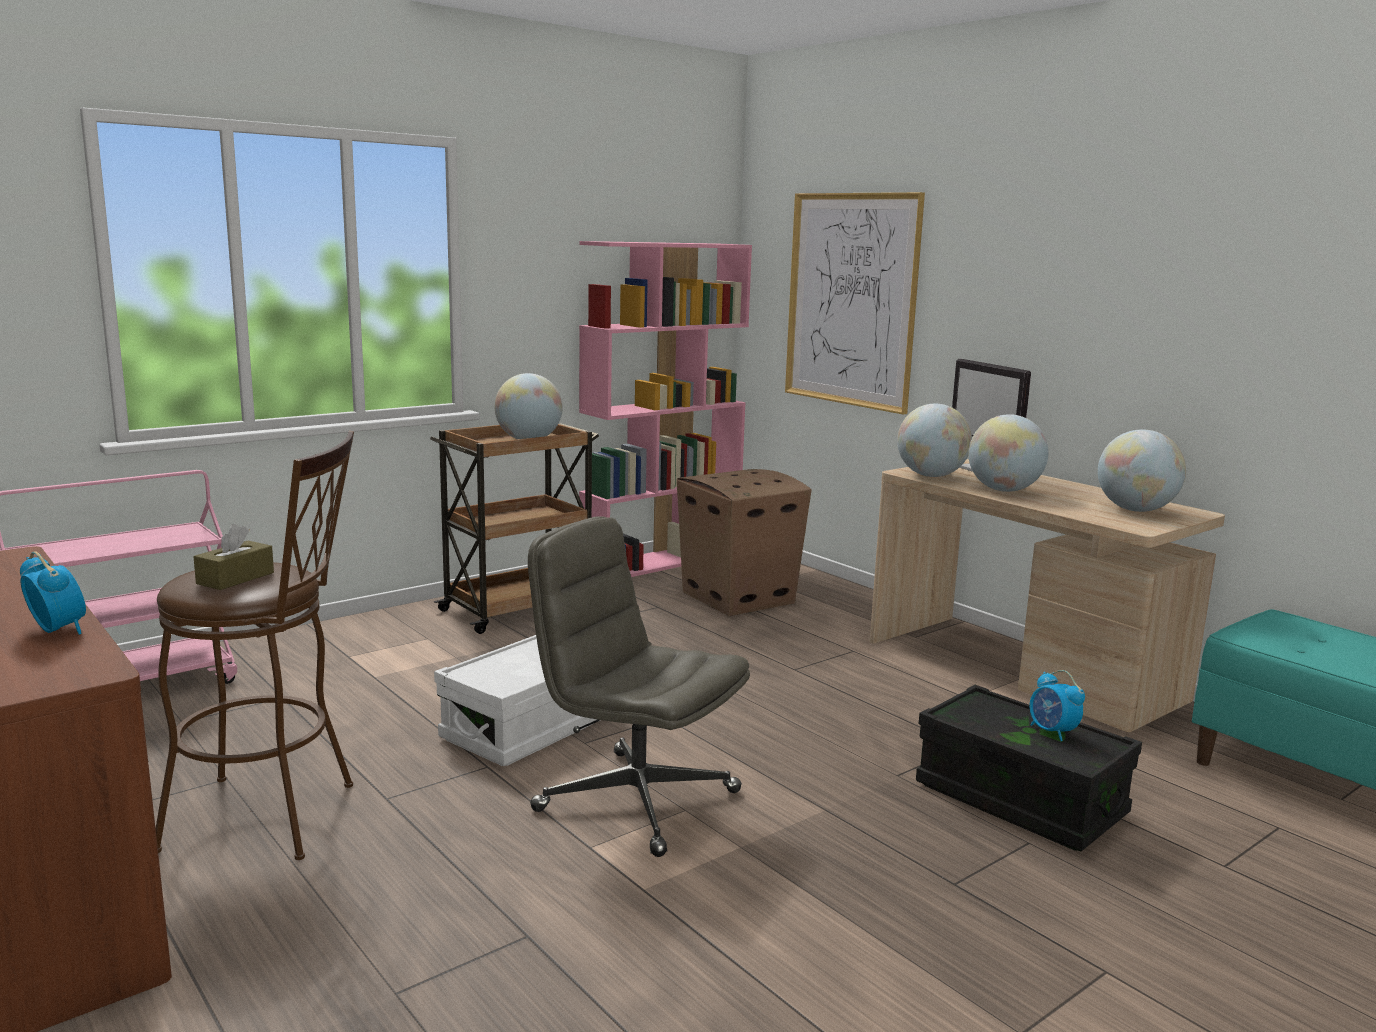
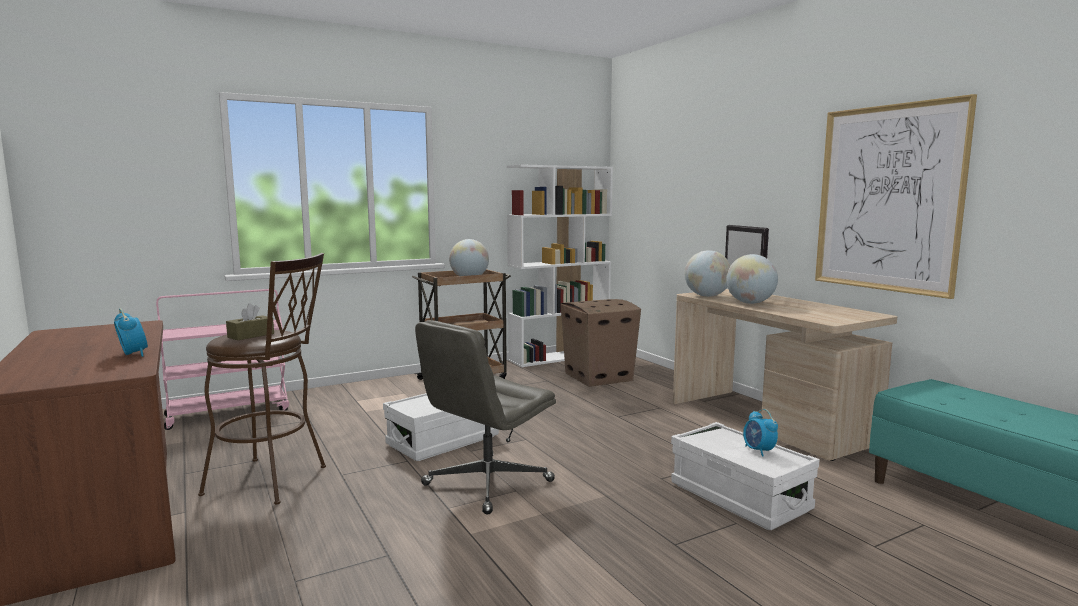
camera: 10 degrees right, 5 degrees down
grey office chair [528,517,750,857] -> grey office chair turned 90 degrees counterclockwise [415,320,556,515]
pink bookcase [579,241,752,577] -> white bookcase [507,164,613,367]
picture [785,192,925,415] -> picture moved to [815,94,977,299]
black storage box [916,685,1142,851] -> white storage box [671,422,820,530]
globe [1098,429,1186,512] -> none

